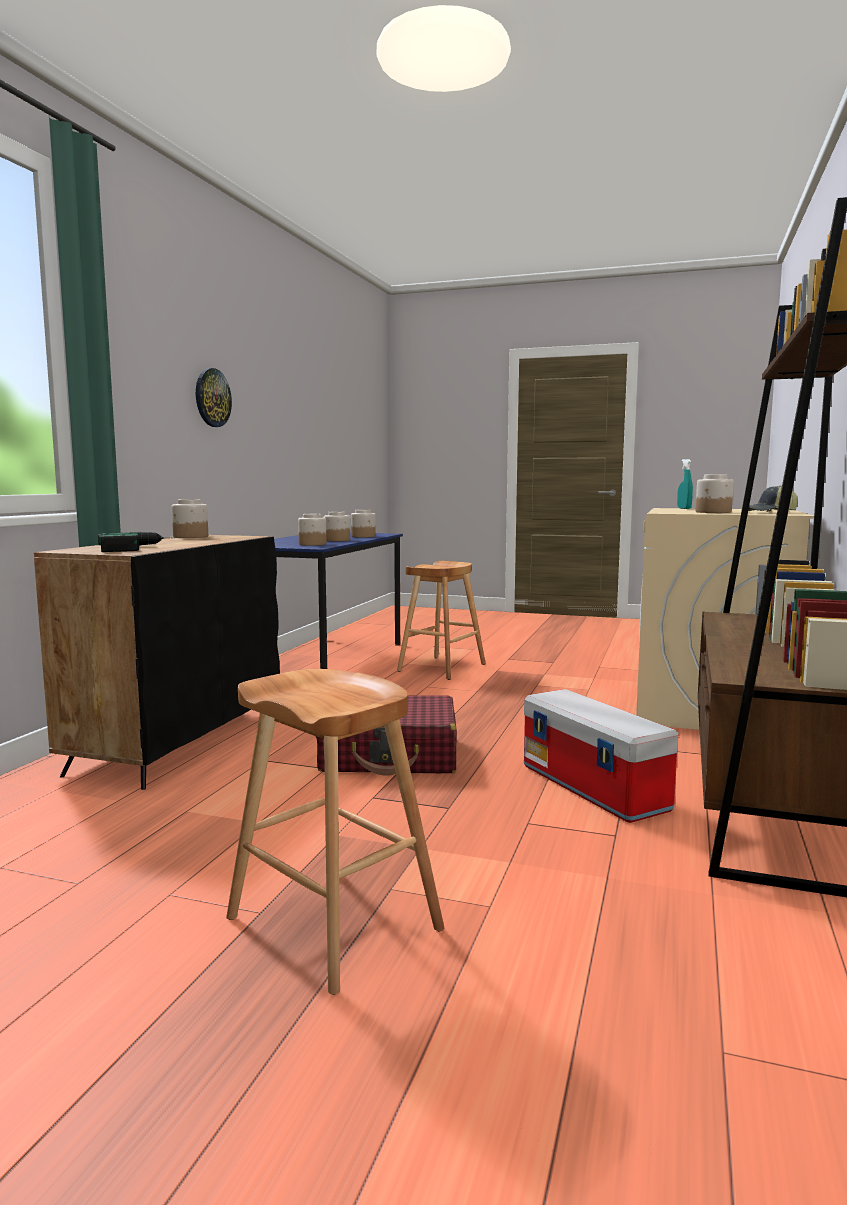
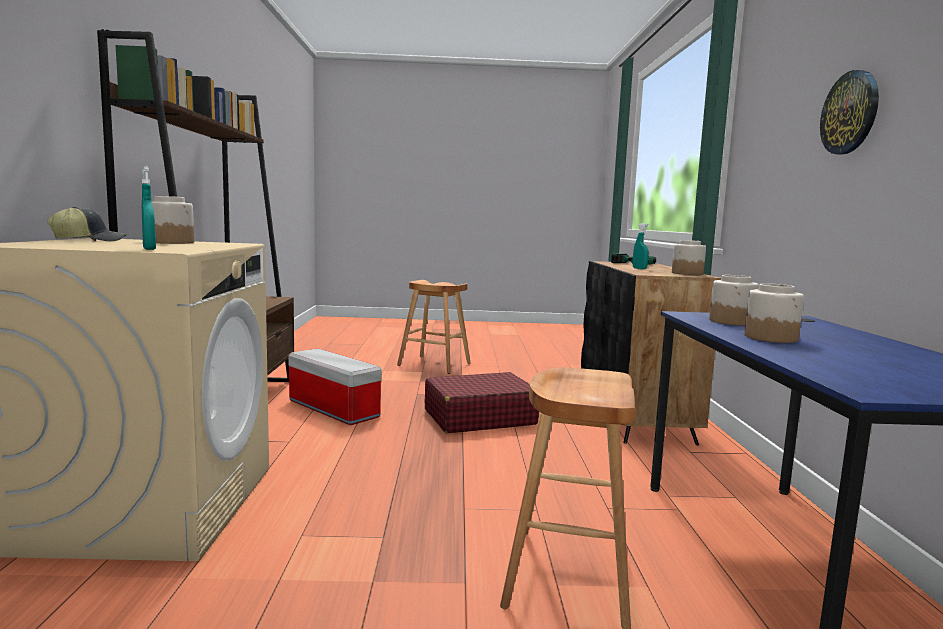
camera: 160 degrees right, 0 degrees up
jar [351,509,376,538] -> none
none -> turquoise spray bottle [633,223,649,269]

